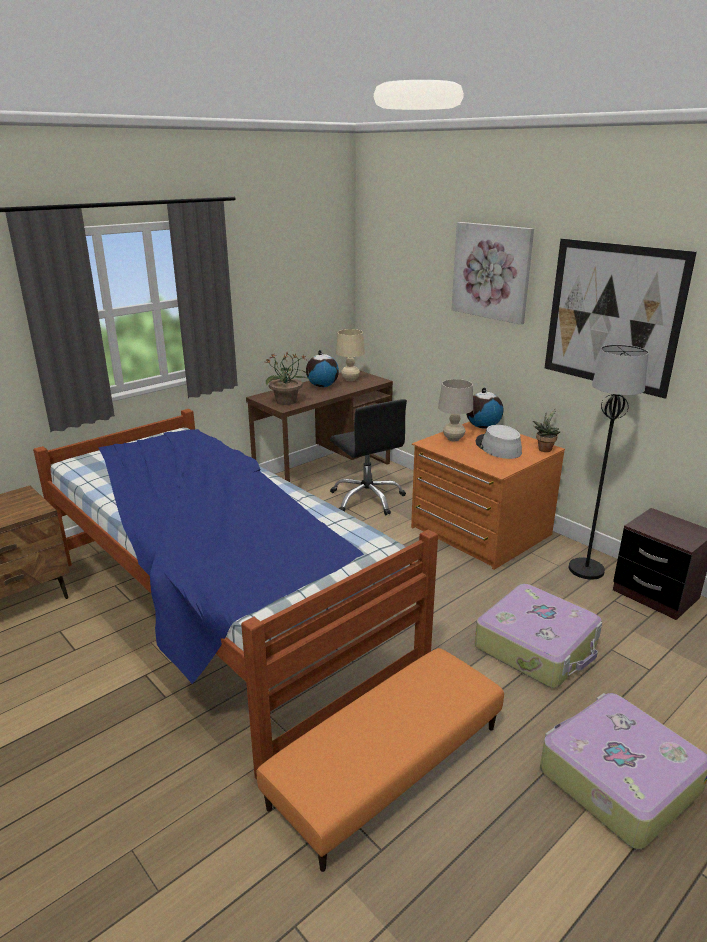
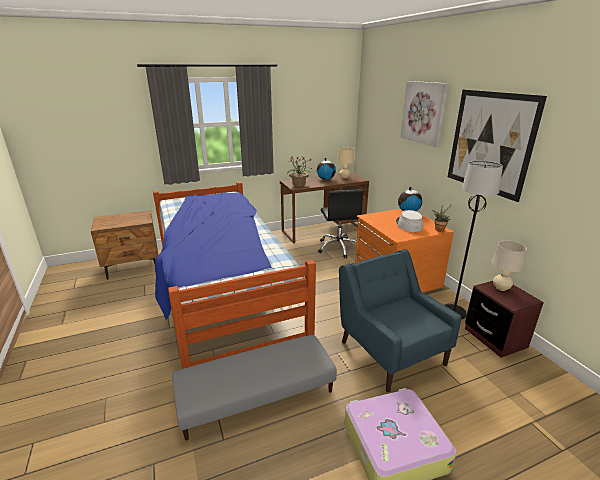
camera: 20 degrees right, 0 degrees up
orange ottoman [257,648,504,872] -> grey ottoman [172,335,337,440]
beige table lamp [438,379,473,441] -> beige table lamp moved to [492,241,527,291]
suitcase [475,584,602,688] -> blue armchair [339,249,461,392]

